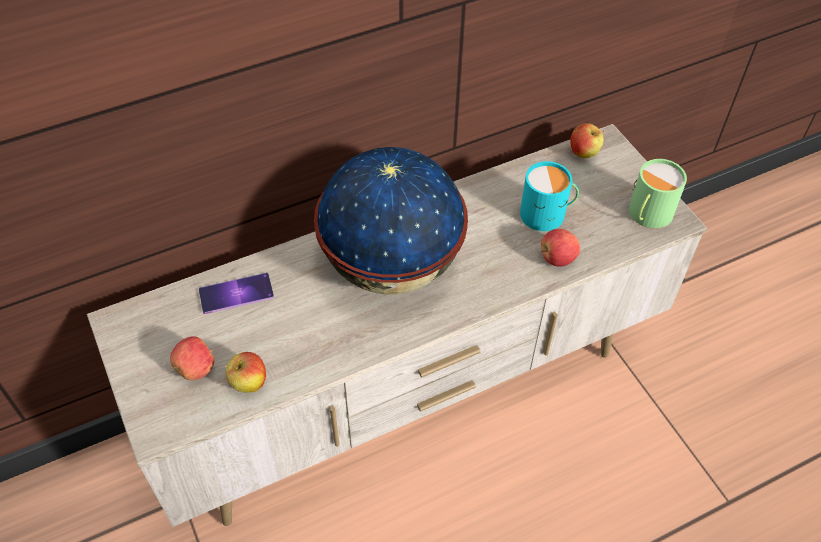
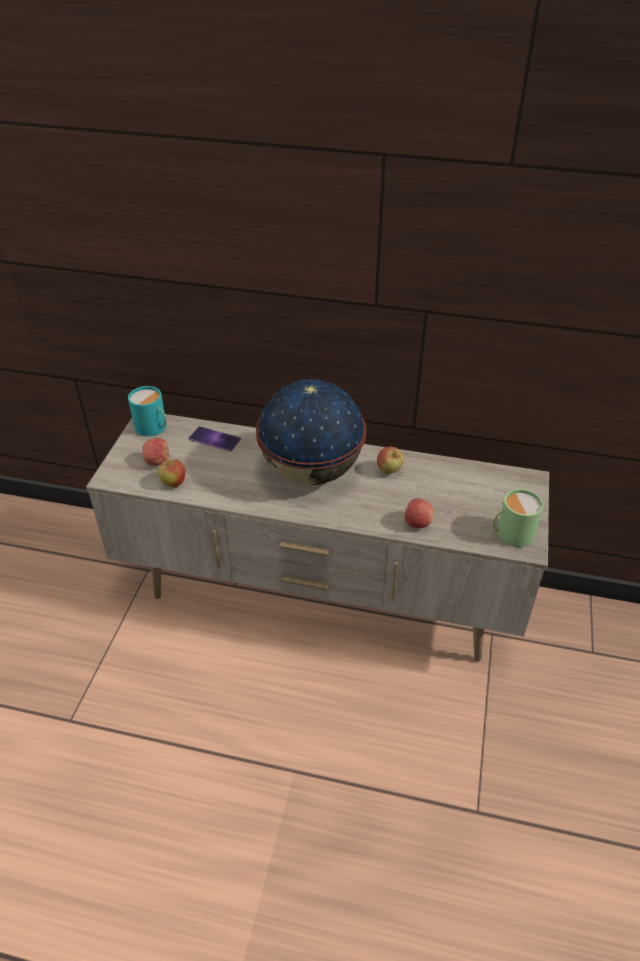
camera: 40 degrees right, 10 degrees down
turquoise mug [520,161,579,231] -> turquoise mug moved to [128,386,167,436]
apple [570,123,605,158] -> apple moved to [377,447,404,474]

